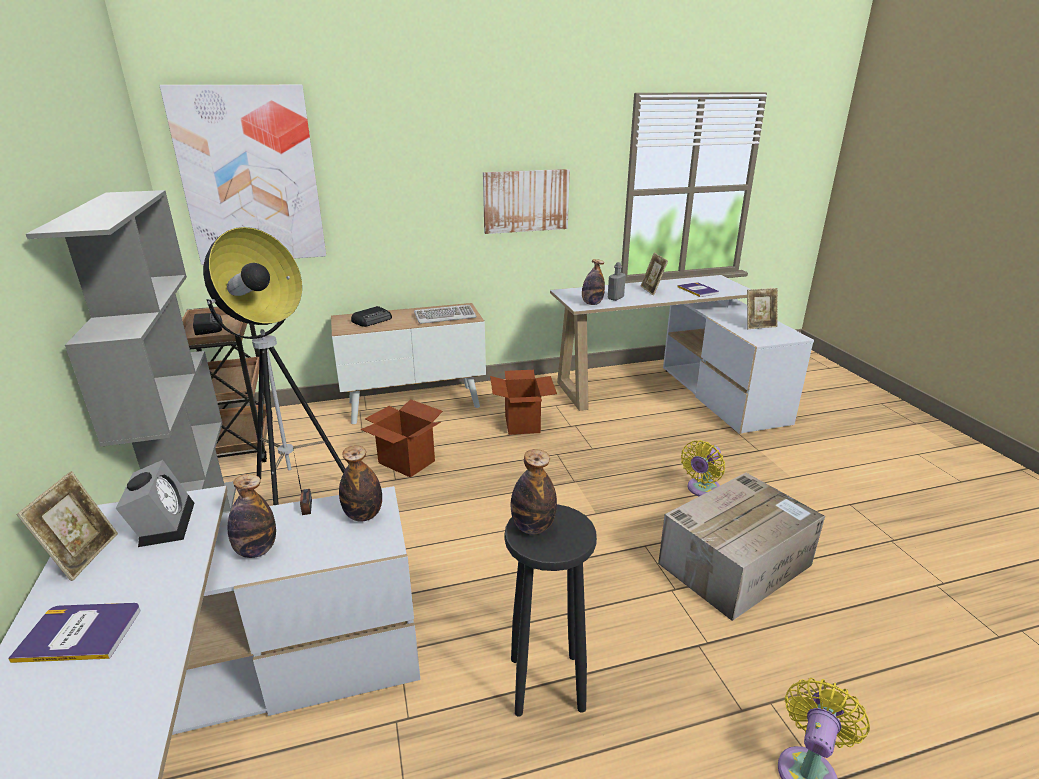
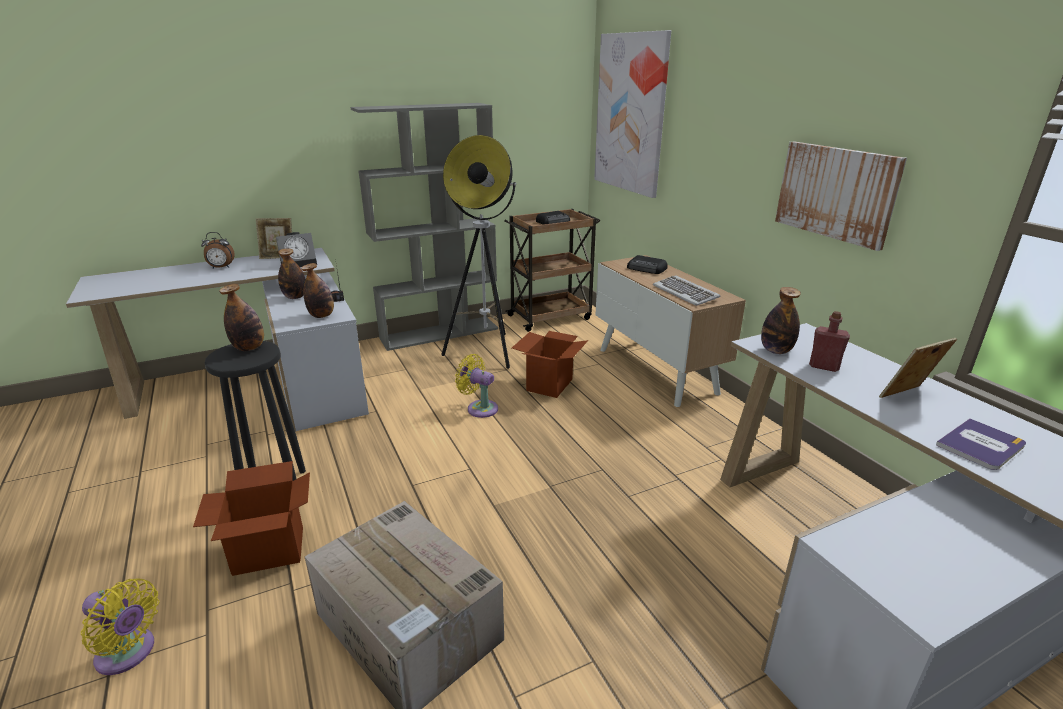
camera: 80 degrees right, 0 degrees up
book [8,603,140,663] -> alarm clock [201,232,235,269]
cardboard box [490,370,557,435] -> cardboard box moved to [193,461,310,576]
grey bottle [608,262,626,301] -> red bottle [809,311,850,372]
yellow fan [681,440,725,496] -> yellow fan moved to [455,354,498,418]
picture frame [747,288,778,329] -> none

